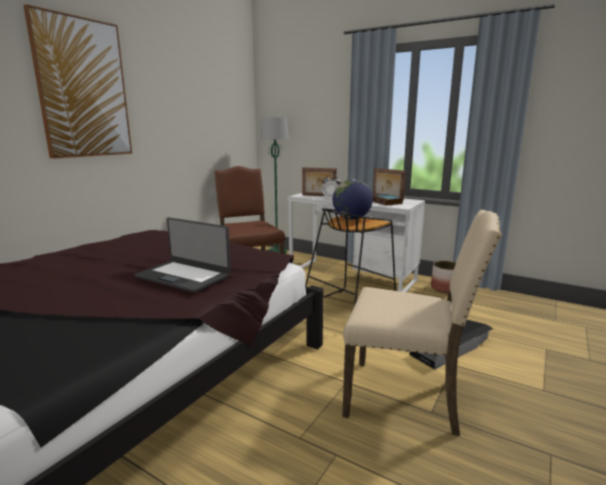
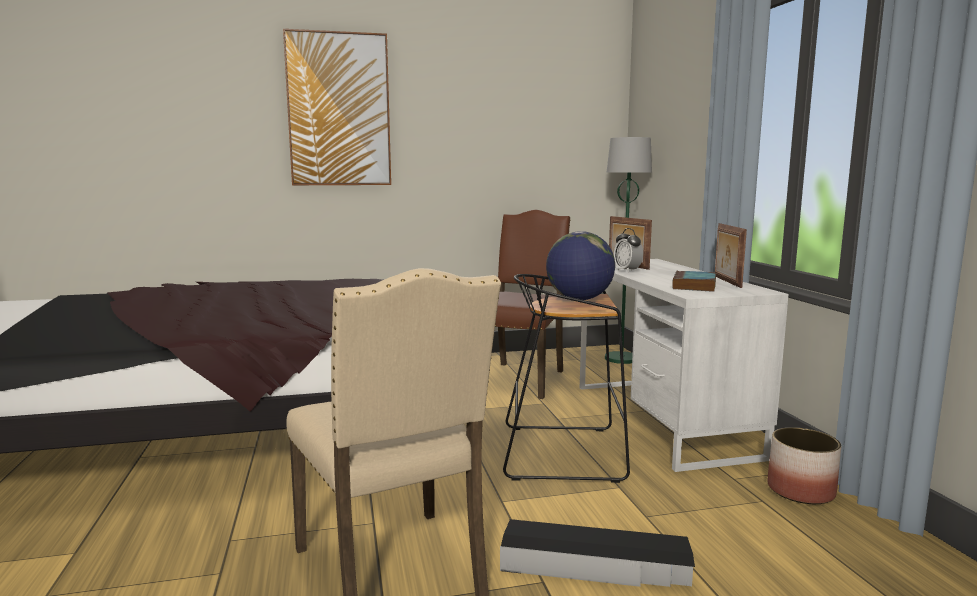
camera: 45 degrees right, 5 degrees down
laptop [134,217,231,293] -> none

